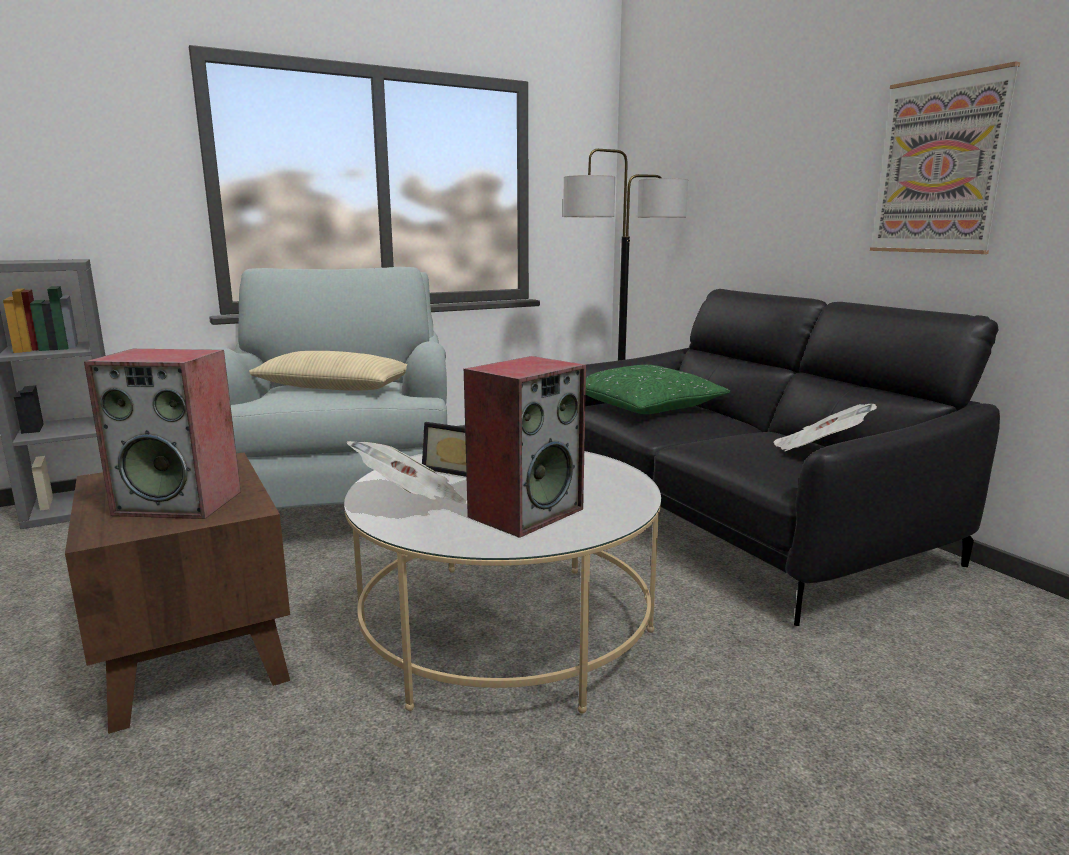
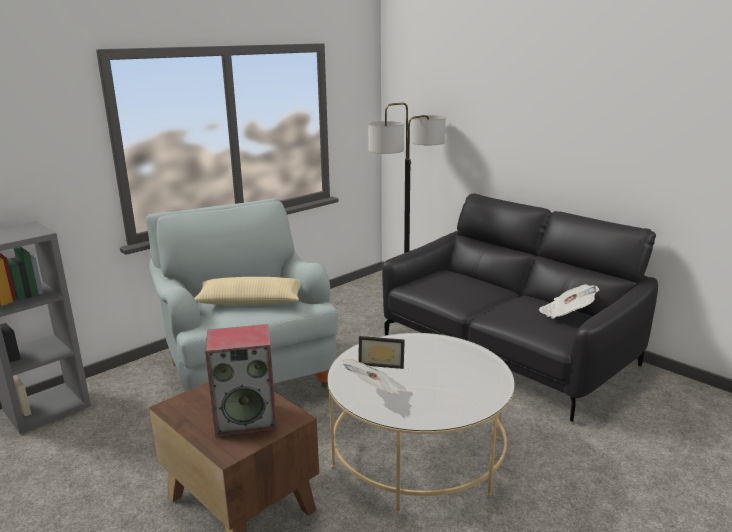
camera: 15 degrees left, 5 degrees up
speaker [464,356,586,538] -> none
green pillow [586,365,730,414] -> none
picture [870,61,1020,254] -> none

